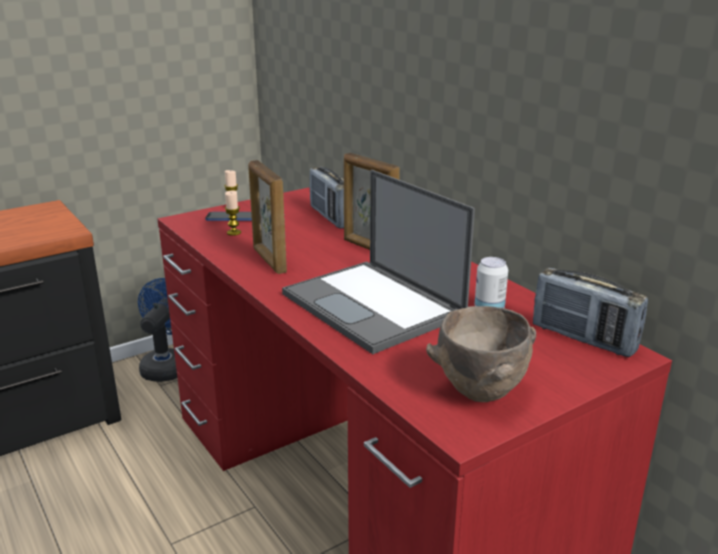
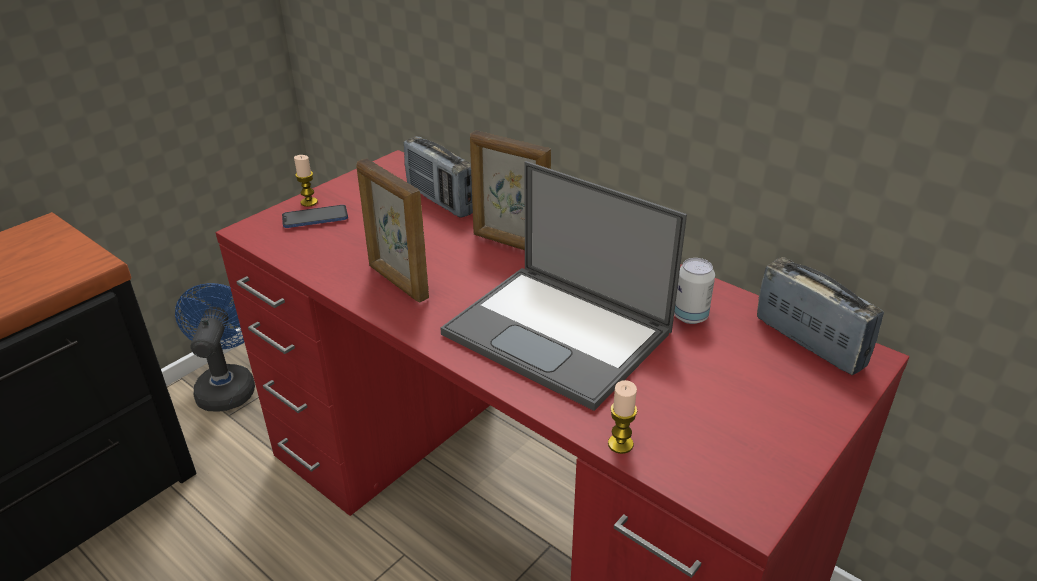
camera: 15 degrees left, 10 degrees up
candle [225,190,241,236] -> candle moved to [608,380,637,454]
brown bowl [426,306,536,402] -> none
radio [533,268,648,357] -> radio turned 150 degrees counterclockwise [757,257,884,375]

